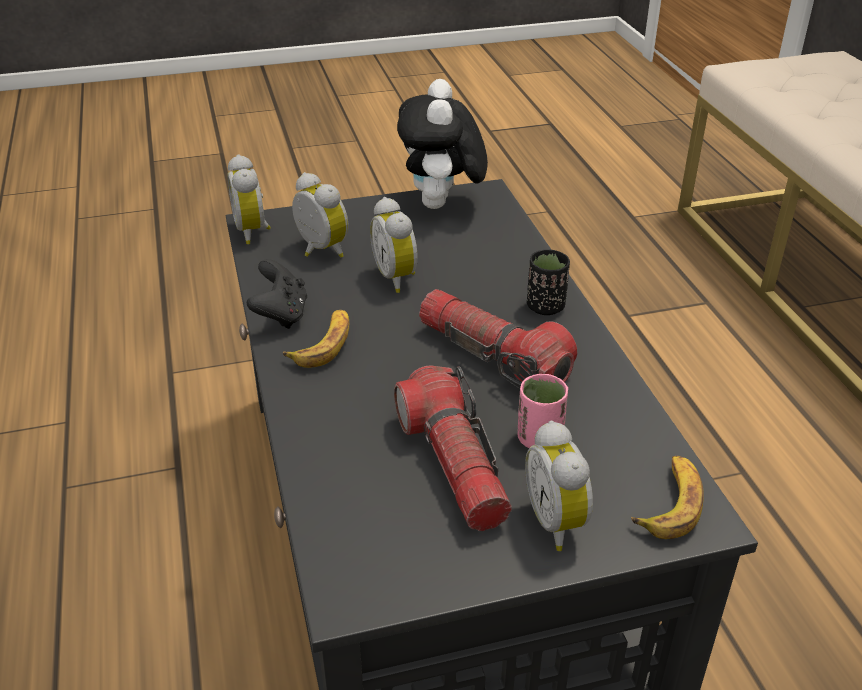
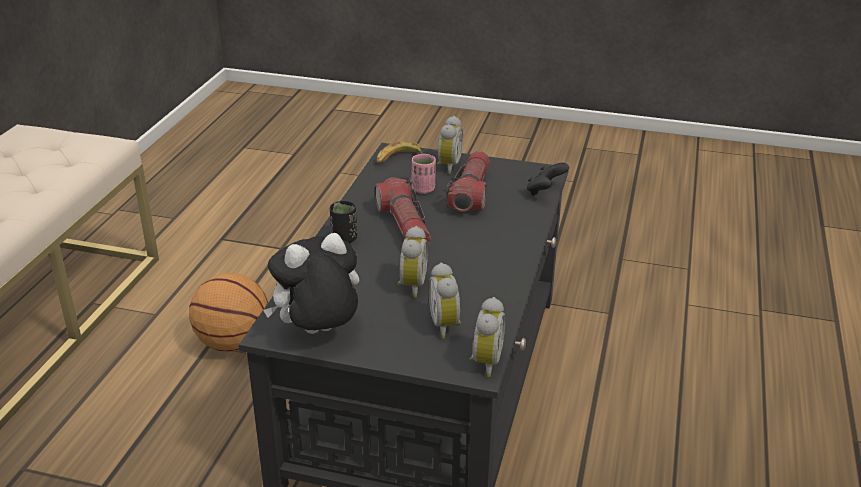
camera: 150 degrees left, 5 degrees down
black game controller [247,259,307,329] -> black game controller moved to [527,163,569,196]
banana [283,310,349,368] -> none
plush toy [397,79,488,209] -> plush toy turned 150 degrees counterclockwise [263,233,359,334]
none -> basketball [189,273,268,352]

